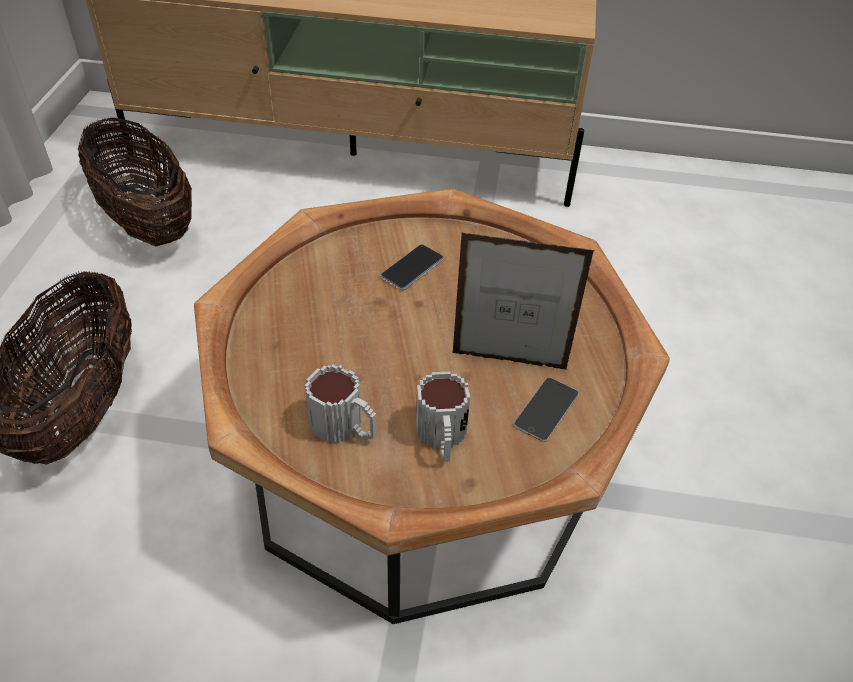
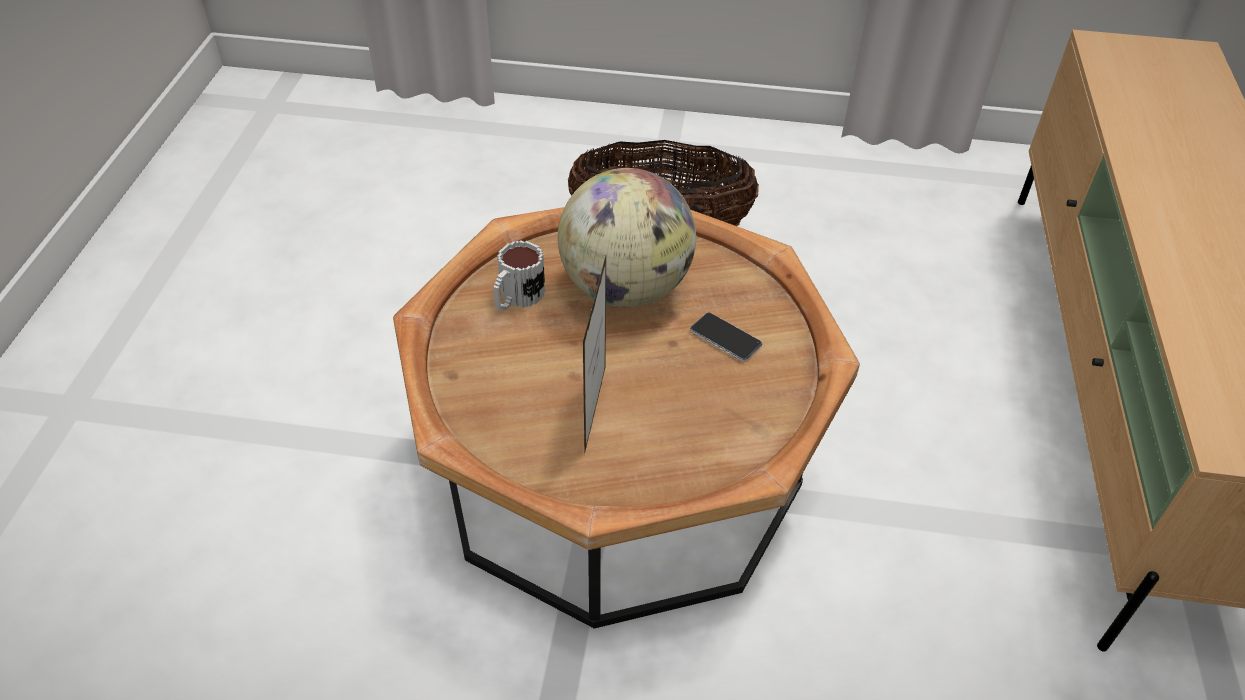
camera: 90 degrees right, 0 degrees up
basket [78,118,192,246] -> none
mug [416,372,470,462] -> none
phone [514,378,579,442] -> none
none -> globe [558,168,696,307]

